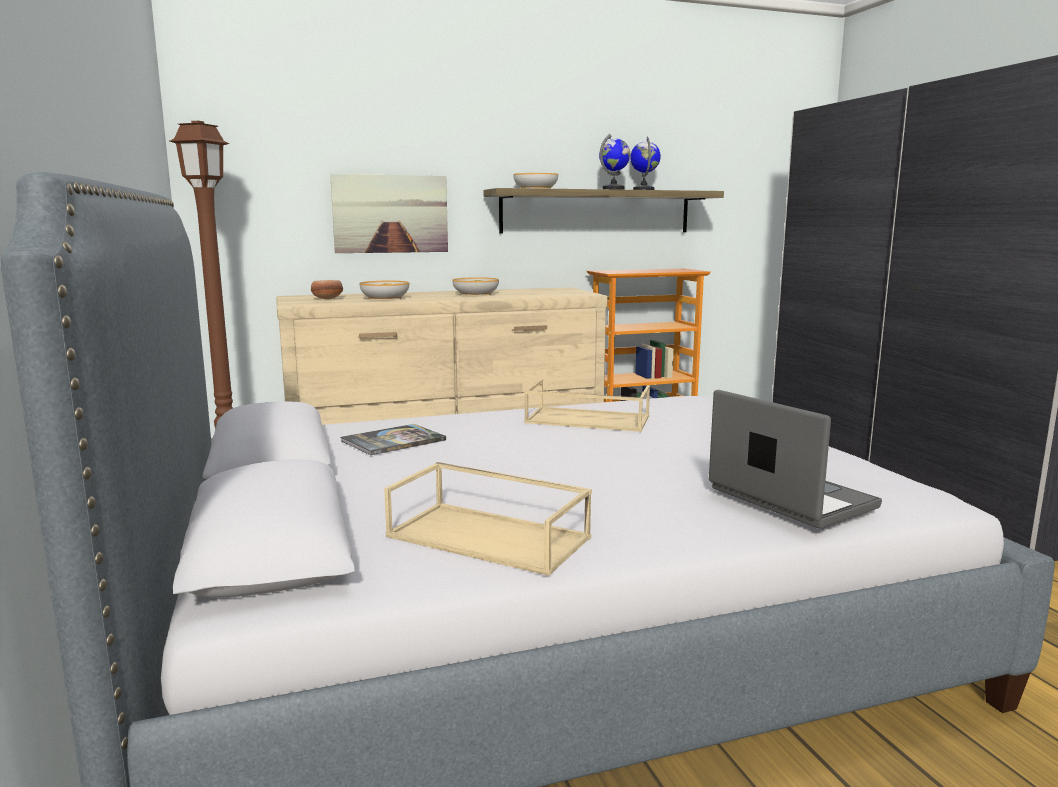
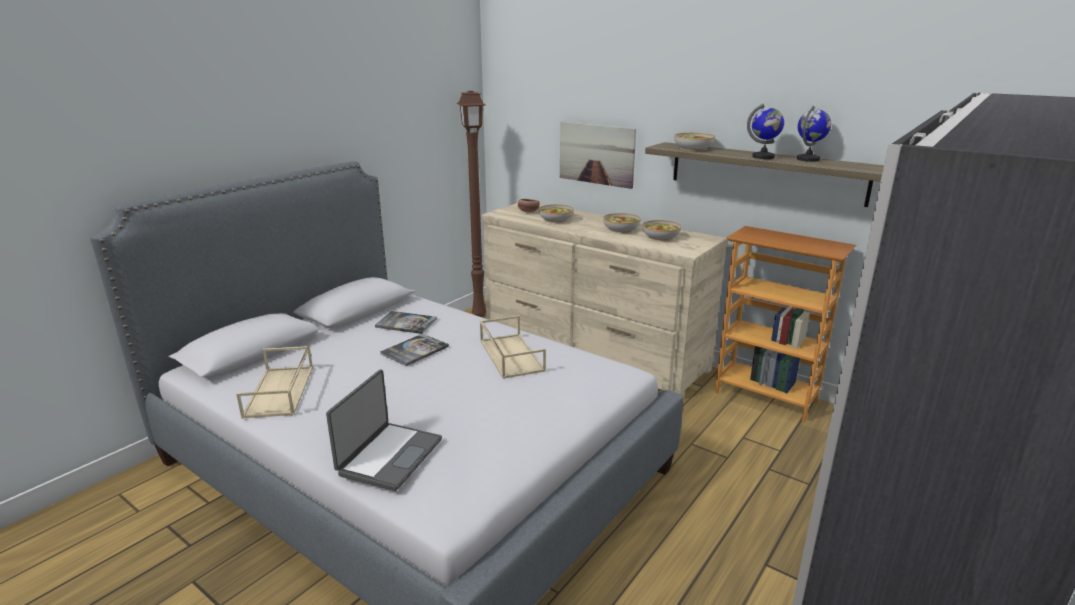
camera: 55 degrees right, 10 degrees up
none -> book [380,334,449,366]
none -> bowl [642,220,681,241]

